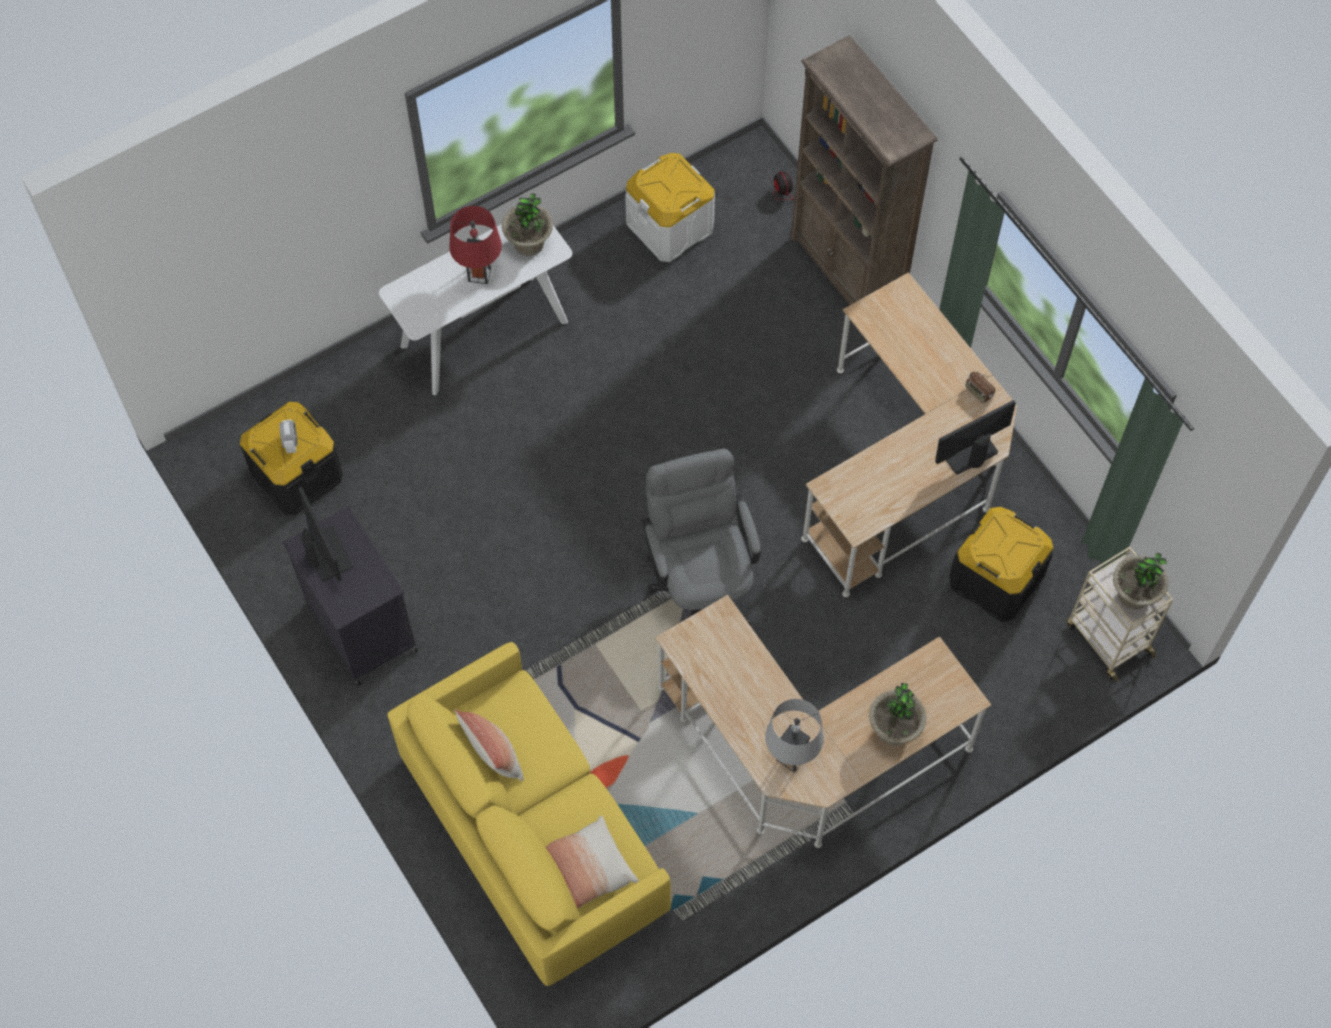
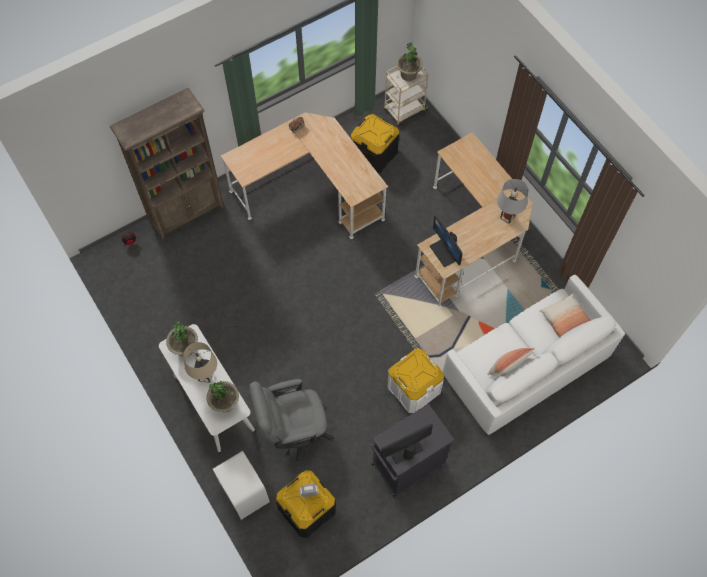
camera: 90 degrees left, 0 degrees up
yellow sofa [387,642,671,986] -> white sofa [442,275,625,435]
red table lamp [449,206,502,284] -> beige table lamp [183,342,217,383]
white storage box [625,153,715,262] -> white storage box moved to [387,349,444,413]
grey office chair [641,449,761,625] -> grey office chair moved to [249,379,334,461]
potted plant [869,683,927,745] -> potted plant moved to [206,381,239,413]
monitor [935,400,1016,475] -> monitor moved to [430,215,463,267]
none -> white nightstand [213,451,270,520]

